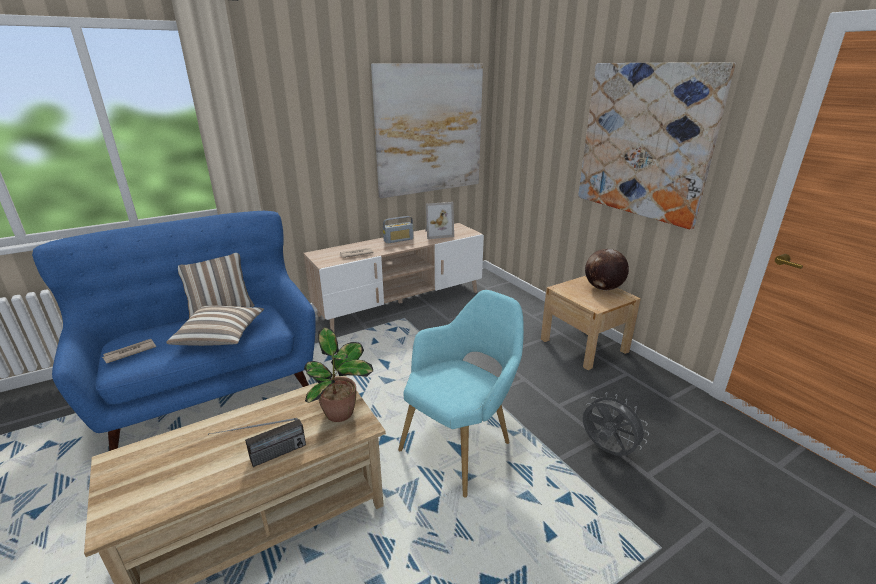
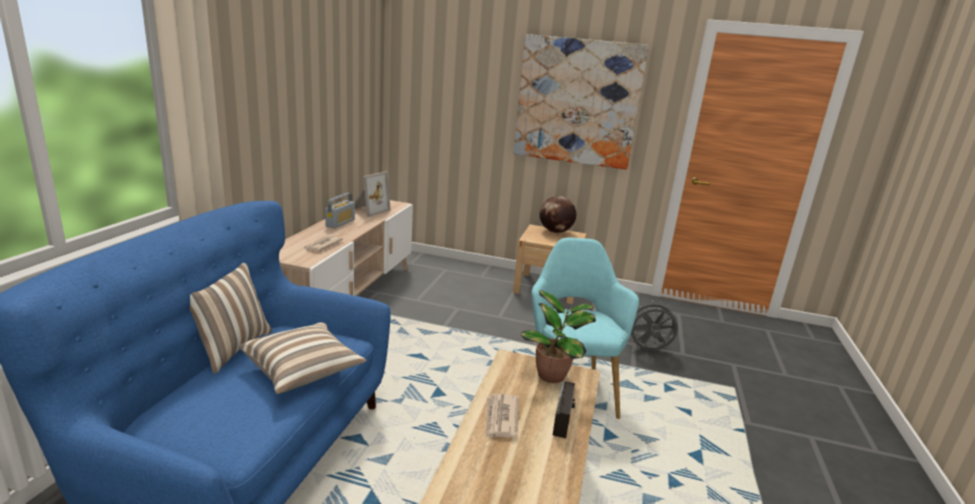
camera: 45 degrees left, 5 degrees down
newspaper [102,339,156,363] -> newspaper moved to [486,394,519,438]
picture [371,63,483,198] -> none

